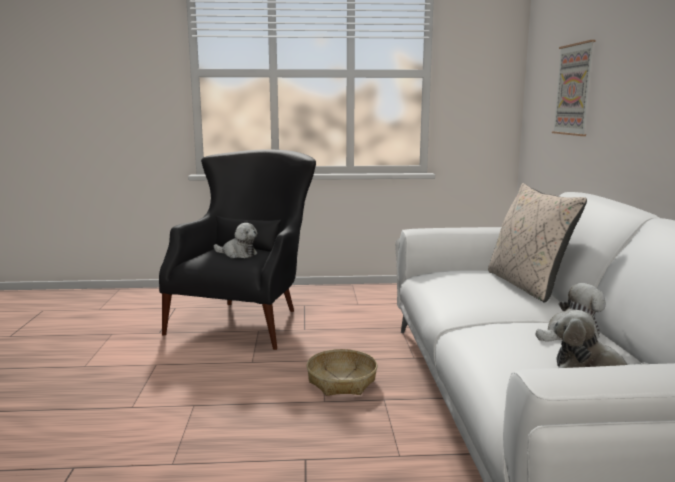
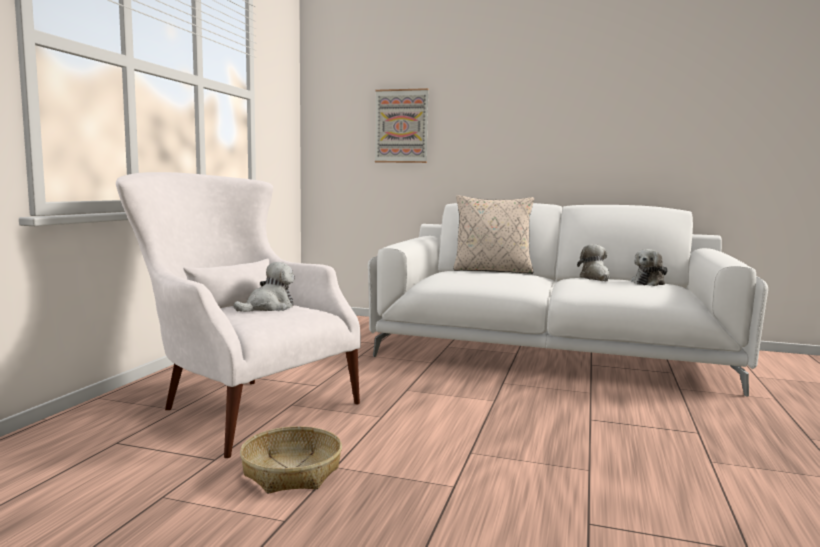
camera: 70 degrees left, 5 degrees down
black armchair [159,149,316,350] -> white armchair [116,172,361,458]
basket [307,349,377,396] -> basket moved to [240,426,342,493]

